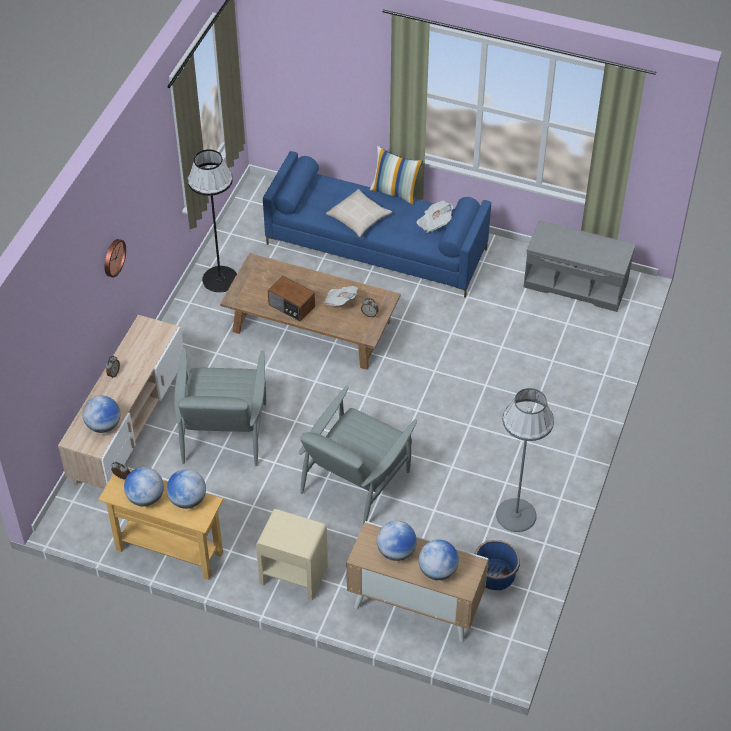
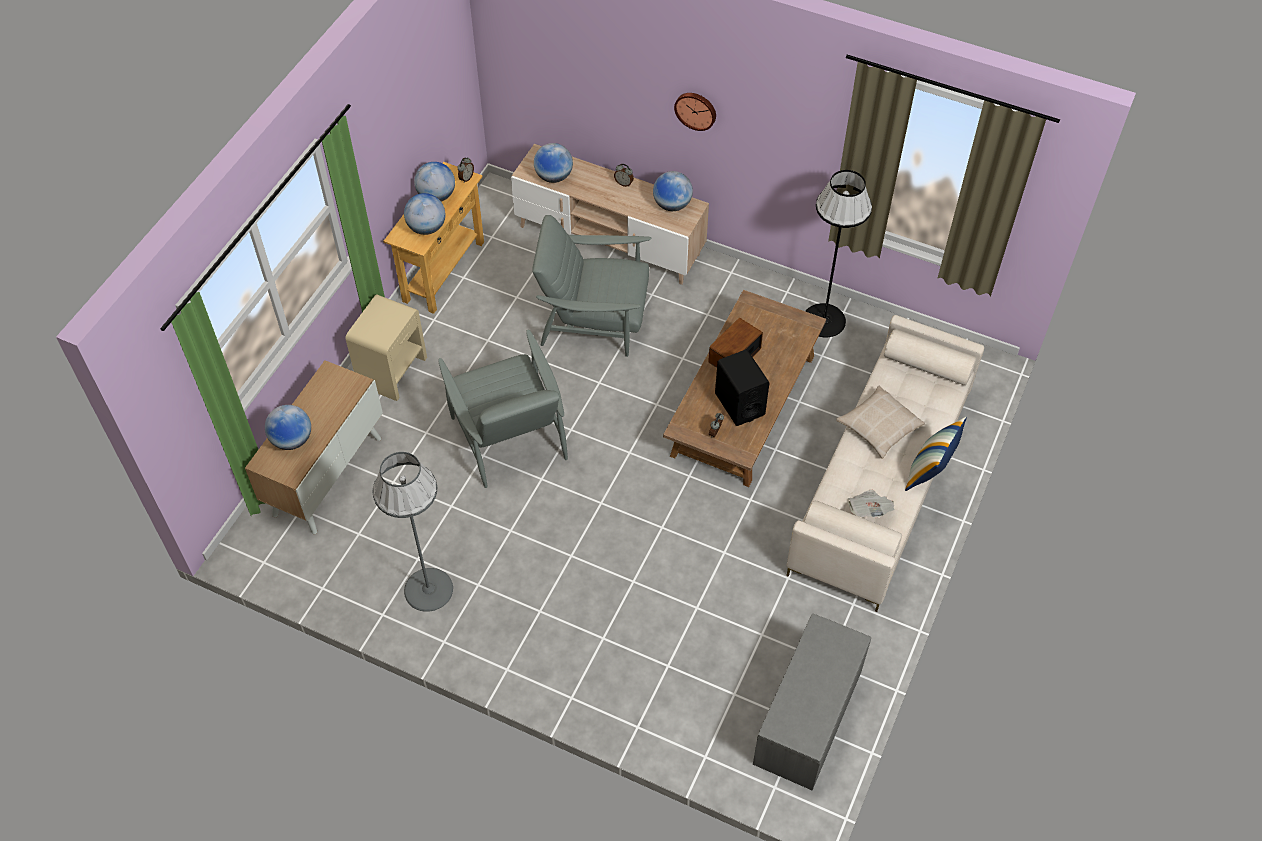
camera: 95 degrees right, 5 degrees up
blue sofa [263,151,491,298] -> beige sofa [786,315,984,612]
grey armchair [299,386,417,524] -> grey armchair turned 150 degrees counterclockwise [438,330,568,488]
newspaper [323,286,358,306] -> black speaker [715,349,770,426]
globe [377,520,417,561] -> globe moved to [653,171,693,211]
blue planter [475,540,520,590] -> none

